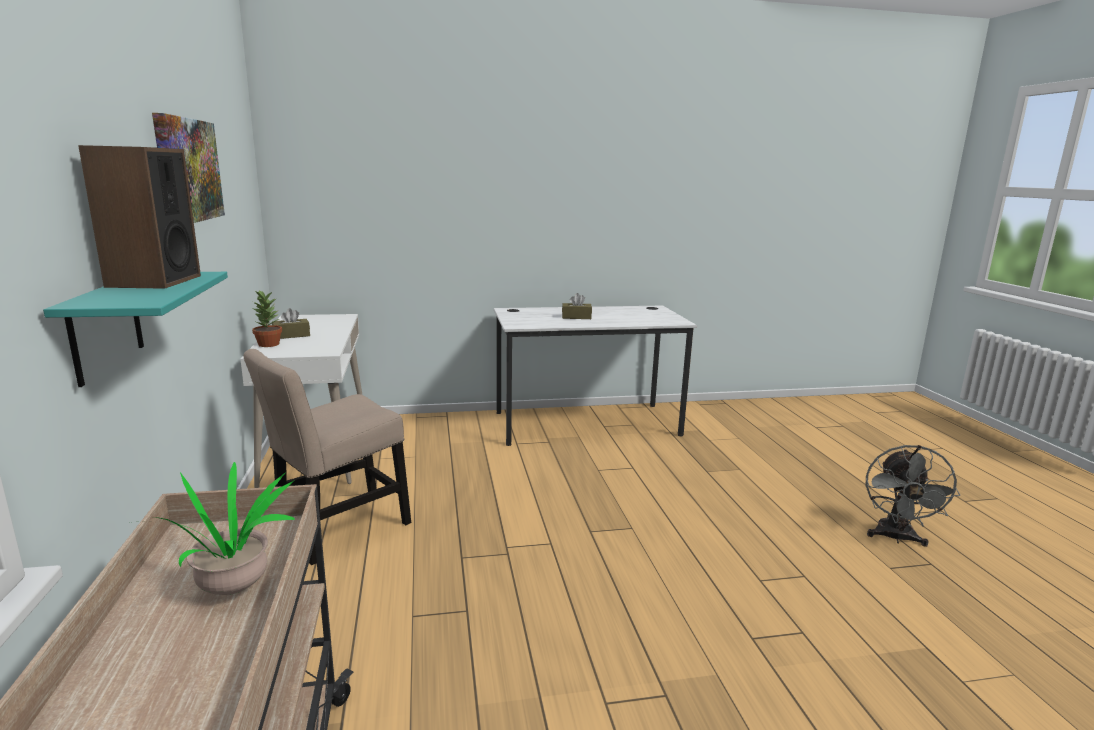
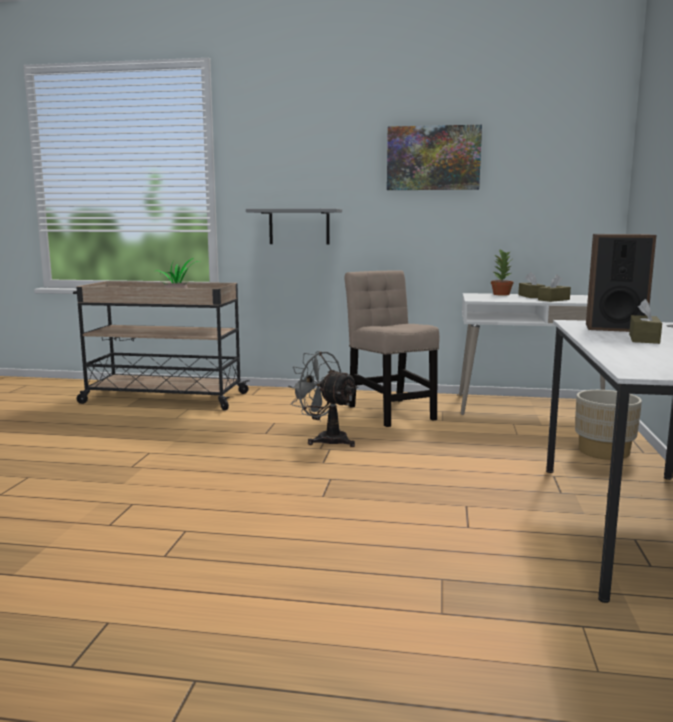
camera: 110 degrees right, 5 degrees down
turquoise shelf [43,272,228,387] -> grey shelf [246,209,342,245]
speaker [78,145,201,289] -> speaker moved to [586,234,656,332]
grey fan [866,445,960,547] -> grey fan moved to [288,351,359,447]
none -> brown tissue box [538,274,571,302]
none -> beige planter [575,390,642,460]

